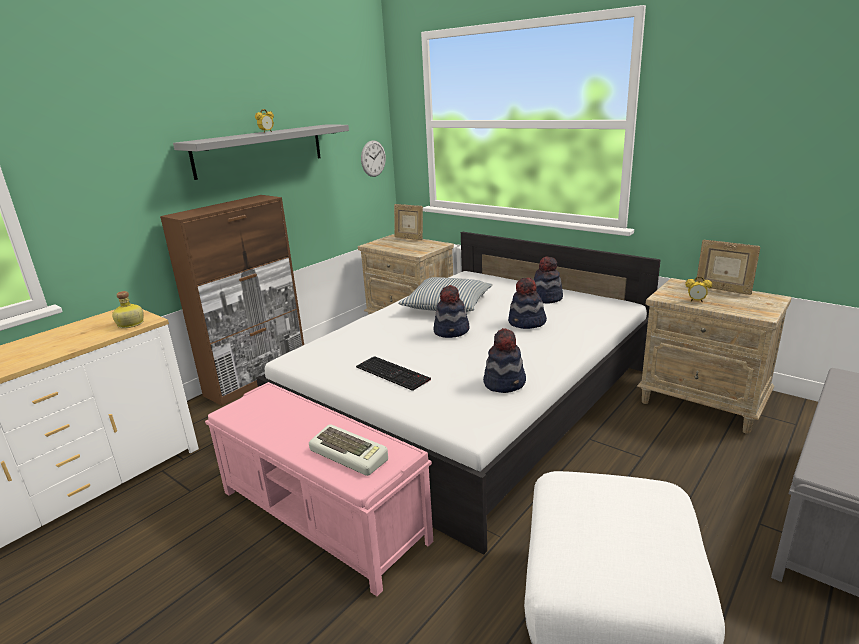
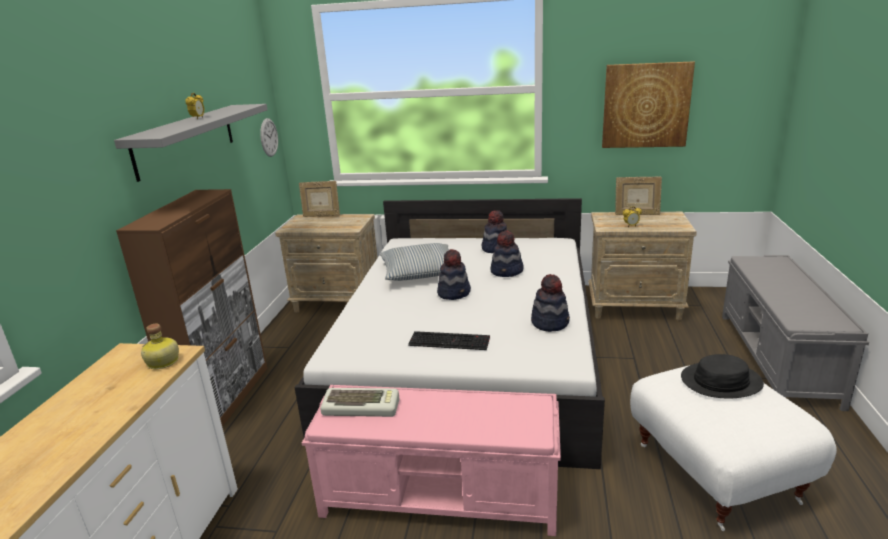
camera: 30 degrees left, 0 degrees up
keyboard [309,424,388,476] -> keyboard moved to [320,388,399,417]
none -> picture [602,61,695,148]
none -> black hat [681,354,764,398]

